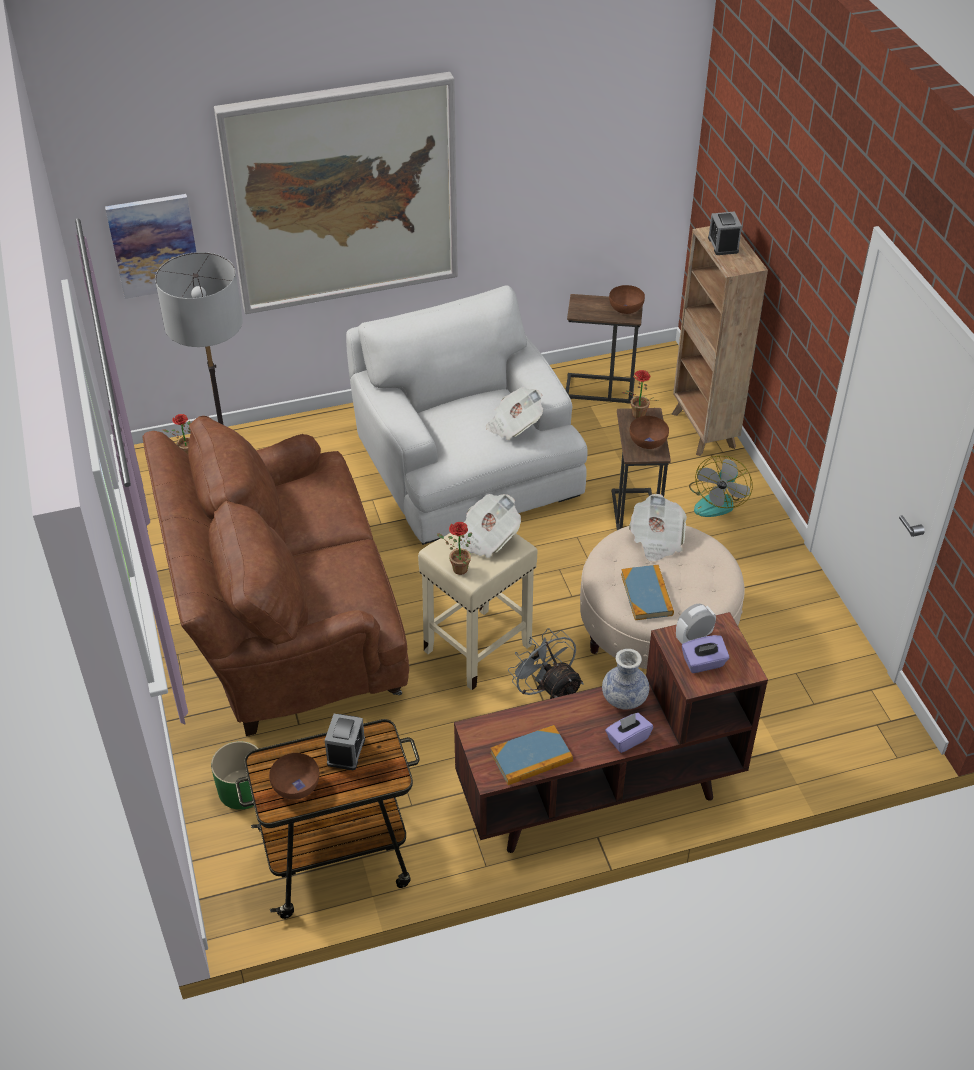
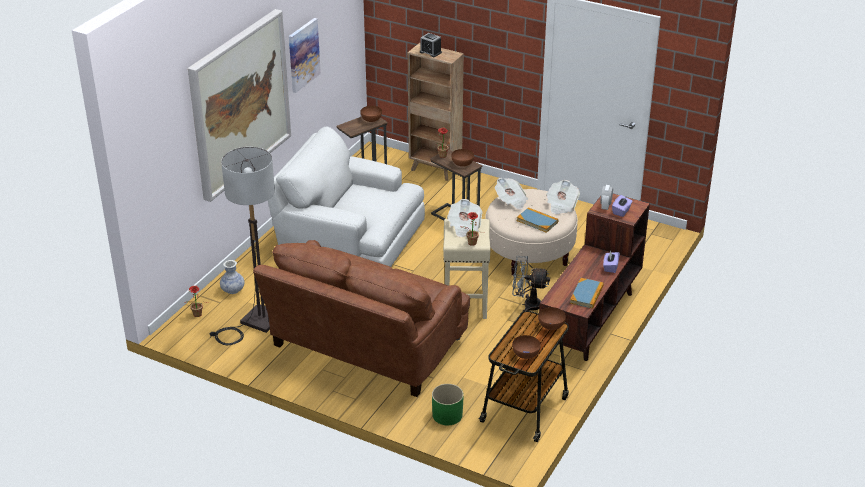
camera: 45 degrees left, 10 degrees down
picture [105,194,196,299] -> picture moved to [289,18,321,93]
alarm clock [325,714,365,770] -> none
newspaper [486,387,543,440] -> newspaper moved to [546,180,580,214]
vase [602,649,649,709] -> vase moved to [220,260,244,294]
fan [689,456,753,517] -> none
none -> brown bowl [538,307,566,330]

